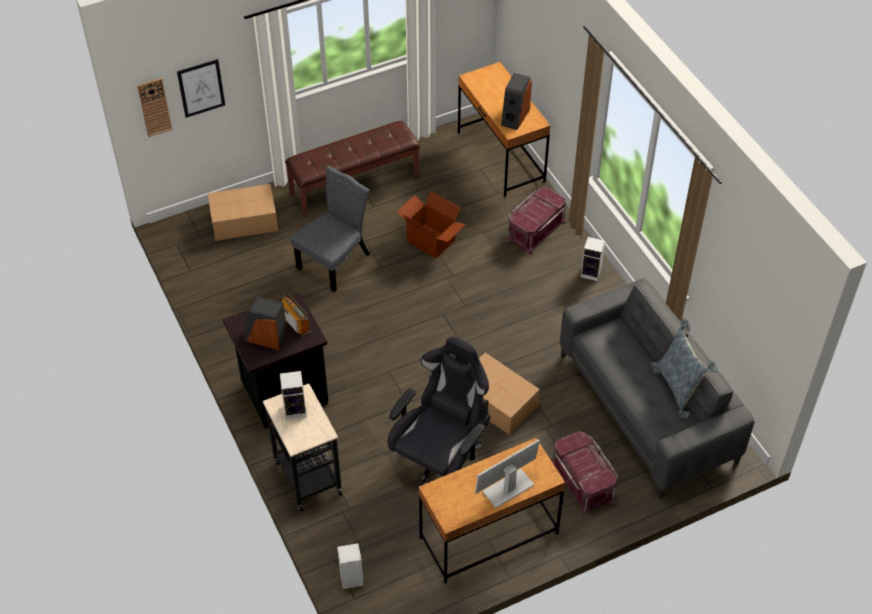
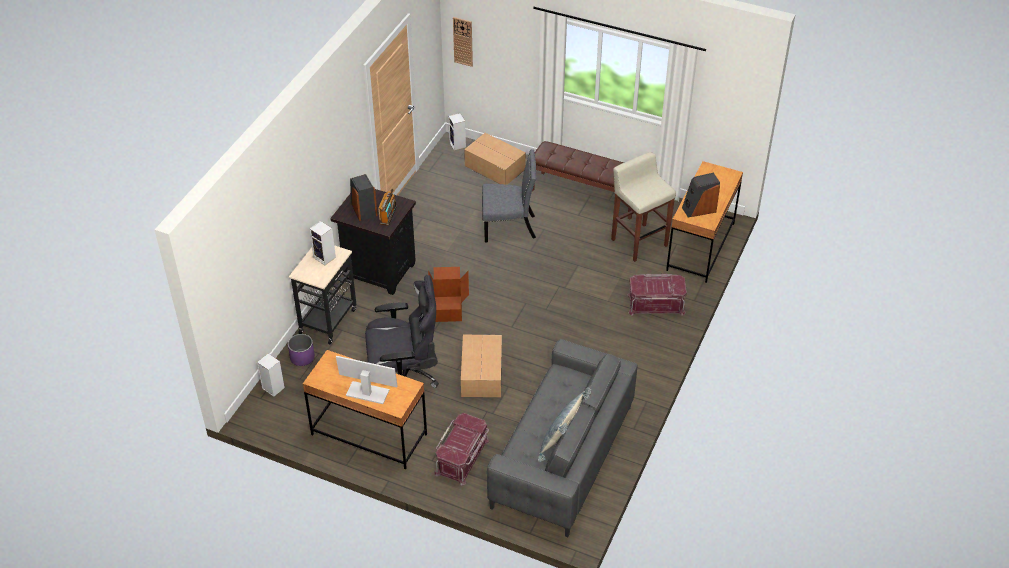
camera: 50 degrees right, 5 degrees down
picture [177,59,225,118] -> none
cardboard box [397,191,466,259] -> cardboard box moved to [428,267,469,322]
speaker [580,237,605,281] -> speaker moved to [448,113,466,151]
none -> purple planter [288,334,315,366]
none -> beige stool [611,152,676,262]

